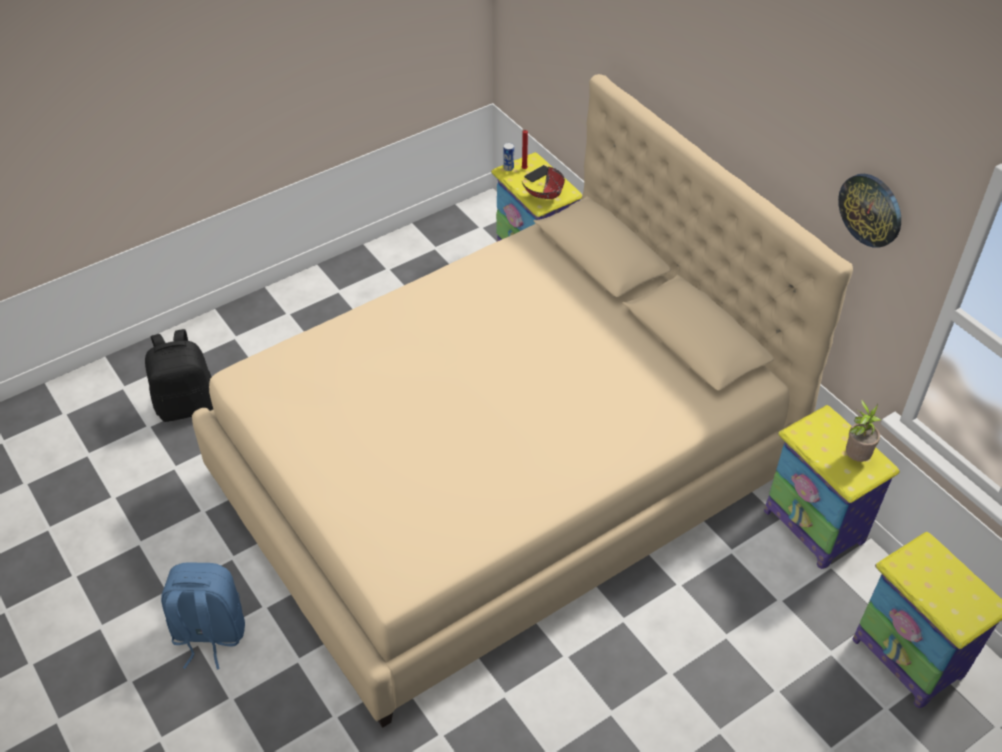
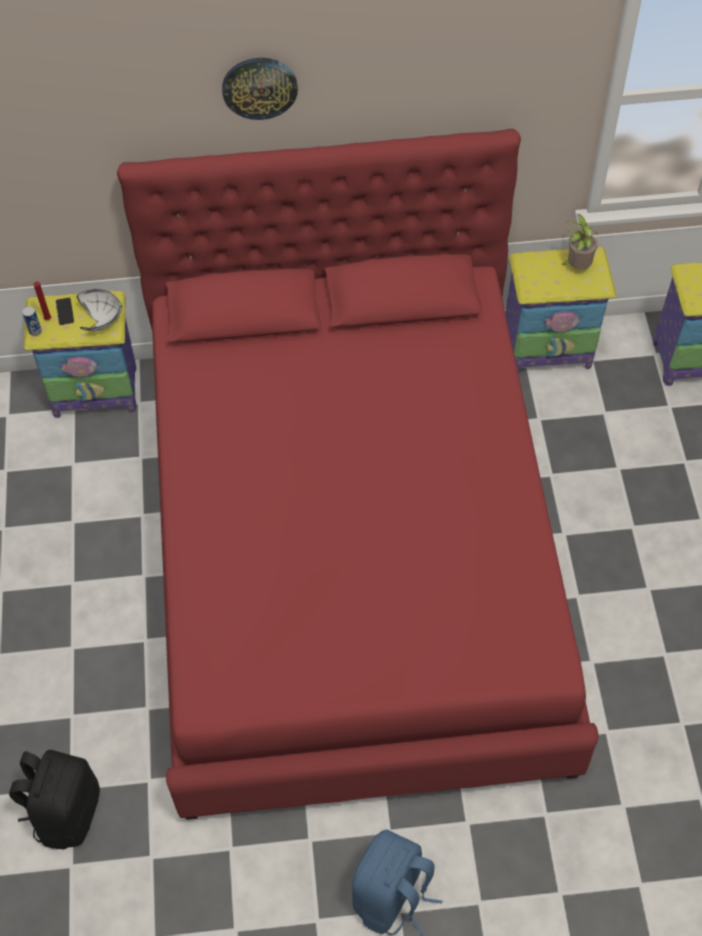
camera: 60 degrees left, 10 degrees up
beige bed [192,74,853,728] -> red bed [117,128,599,820]
red bowl [522,167,565,199] -> white bowl [77,289,122,331]
wall clock [838,174,901,248] -> wall clock moved to [222,58,298,120]

